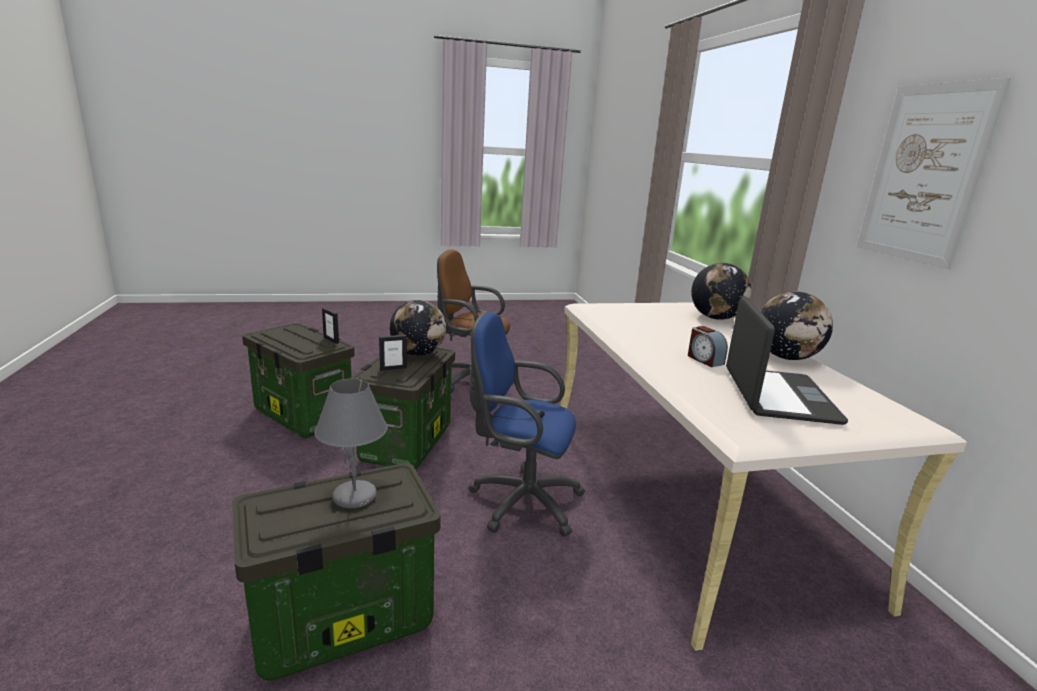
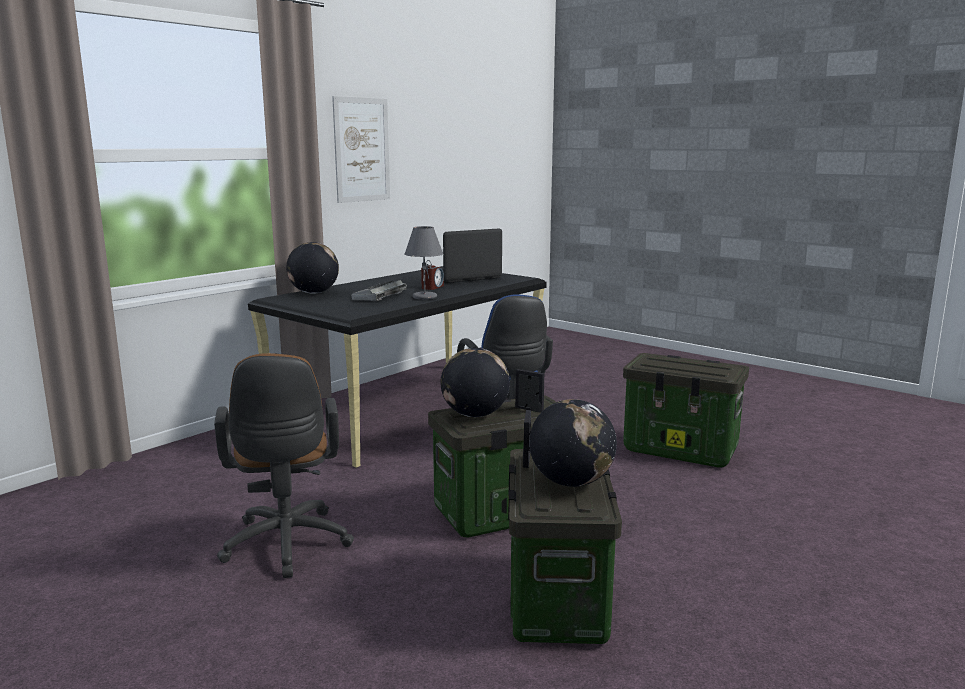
camera: 125 degrees left, 5 degrees down
grey table lamp [314,378,388,509] -> grey table lamp moved to [404,226,443,300]
beige desk [560,302,967,651] -> black desk [248,266,547,468]
globe [760,291,833,360] -> globe moved to [529,399,617,487]
none -> keyboard [351,280,407,301]

